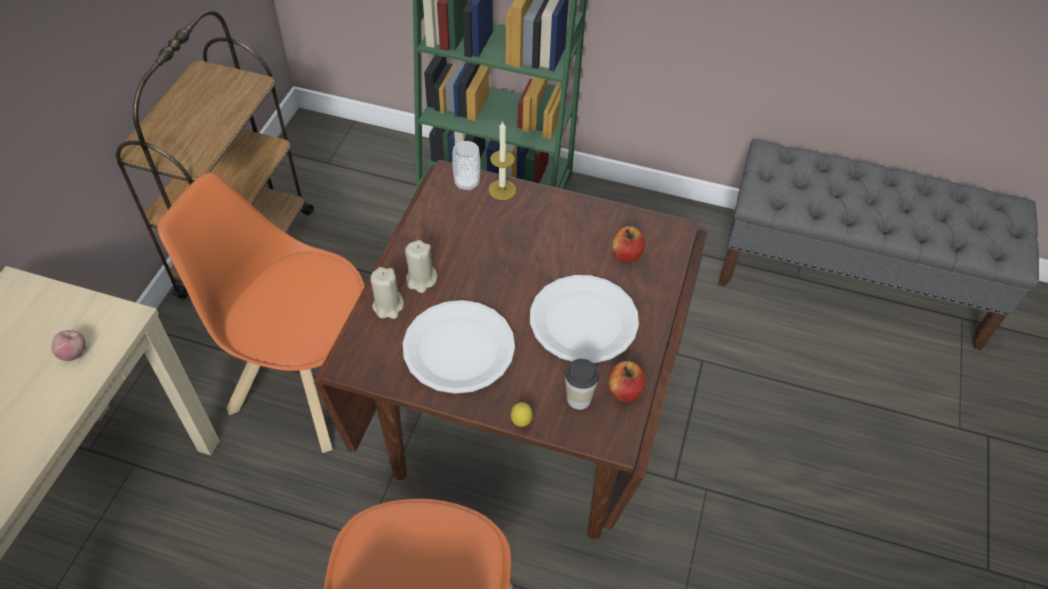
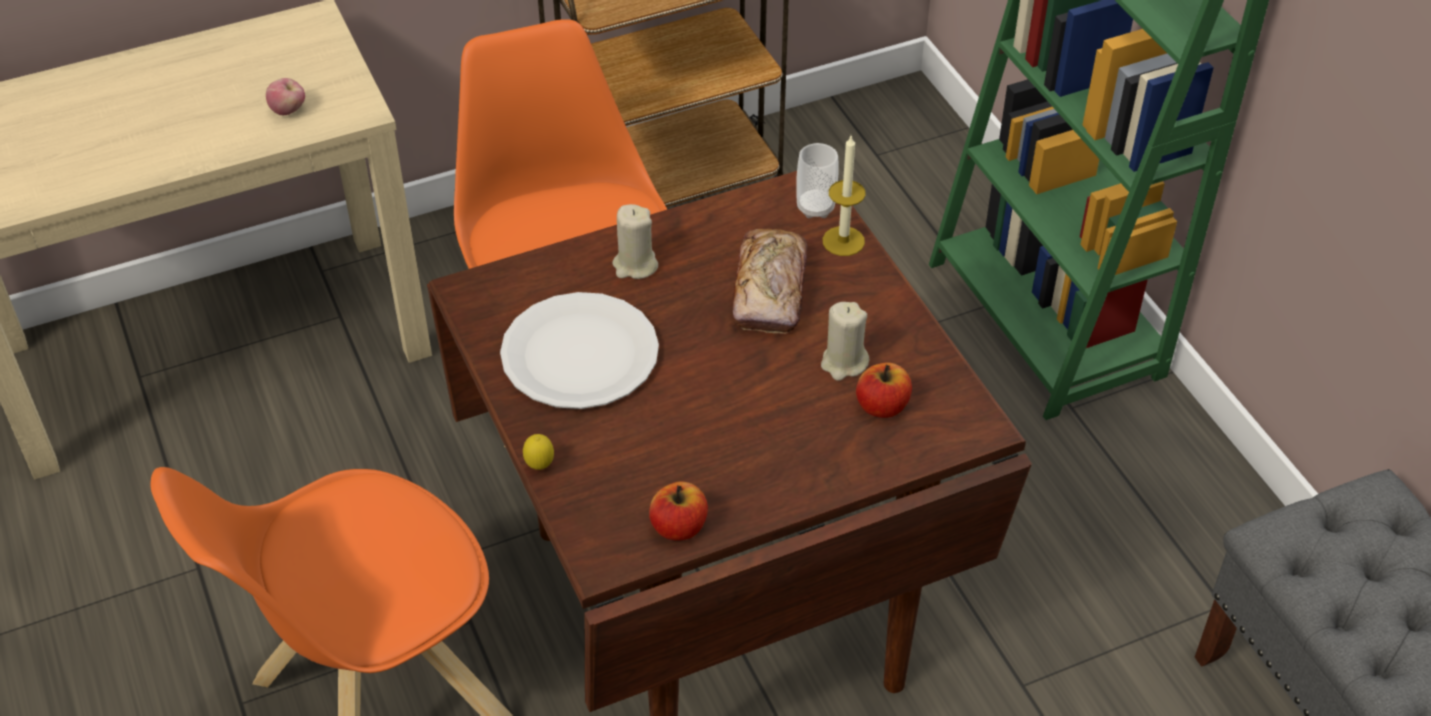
camera: 50 degrees right, 5 degrees down
beige candle [371,267,404,319] -> beige candle moved to [821,302,869,381]
white plate [530,275,639,363] -> none
cup [565,359,599,410] -> none
none -> bread [732,229,807,334]

